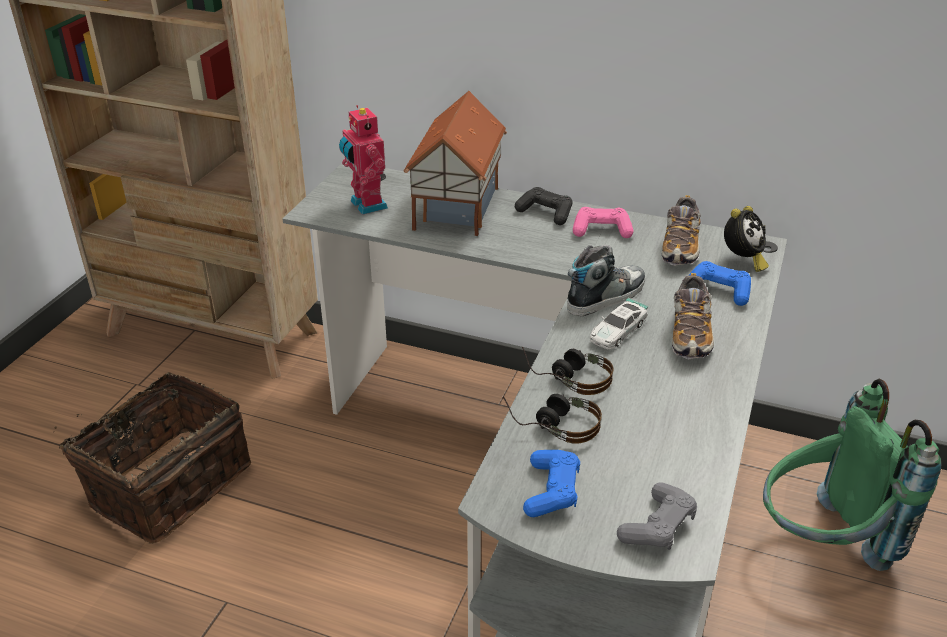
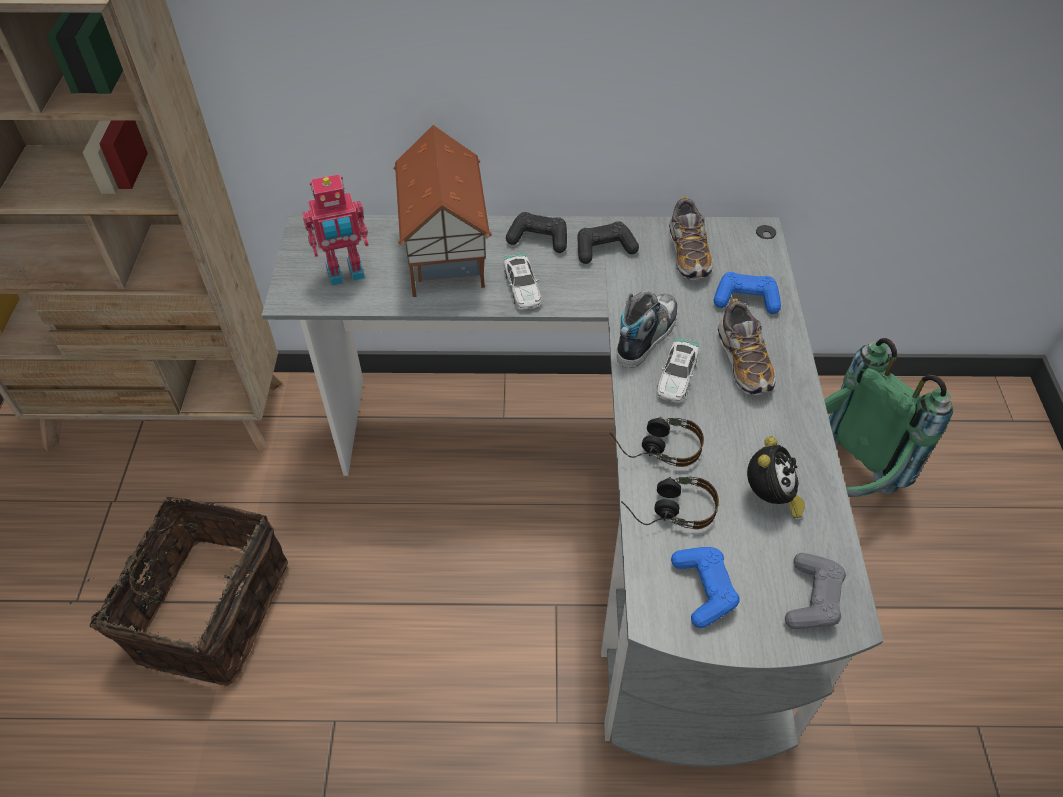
camera: 20 degrees left, 15 degrees up
toy robot [339,105,388,215] -> toy robot turned 60 degrees counterclockwise [302,174,369,286]
pink game controller [573,207,633,238] -> black game controller [577,221,639,264]
alarm clock [724,206,769,272] -> alarm clock moved to [747,436,805,518]
none -> toy car [504,252,541,310]

